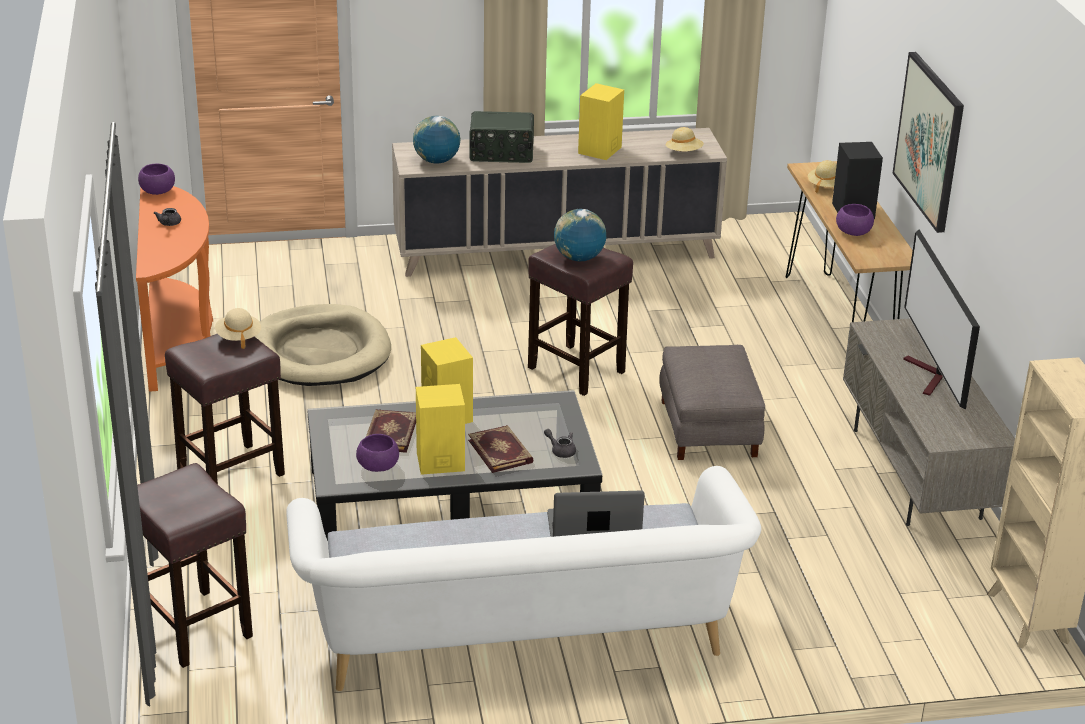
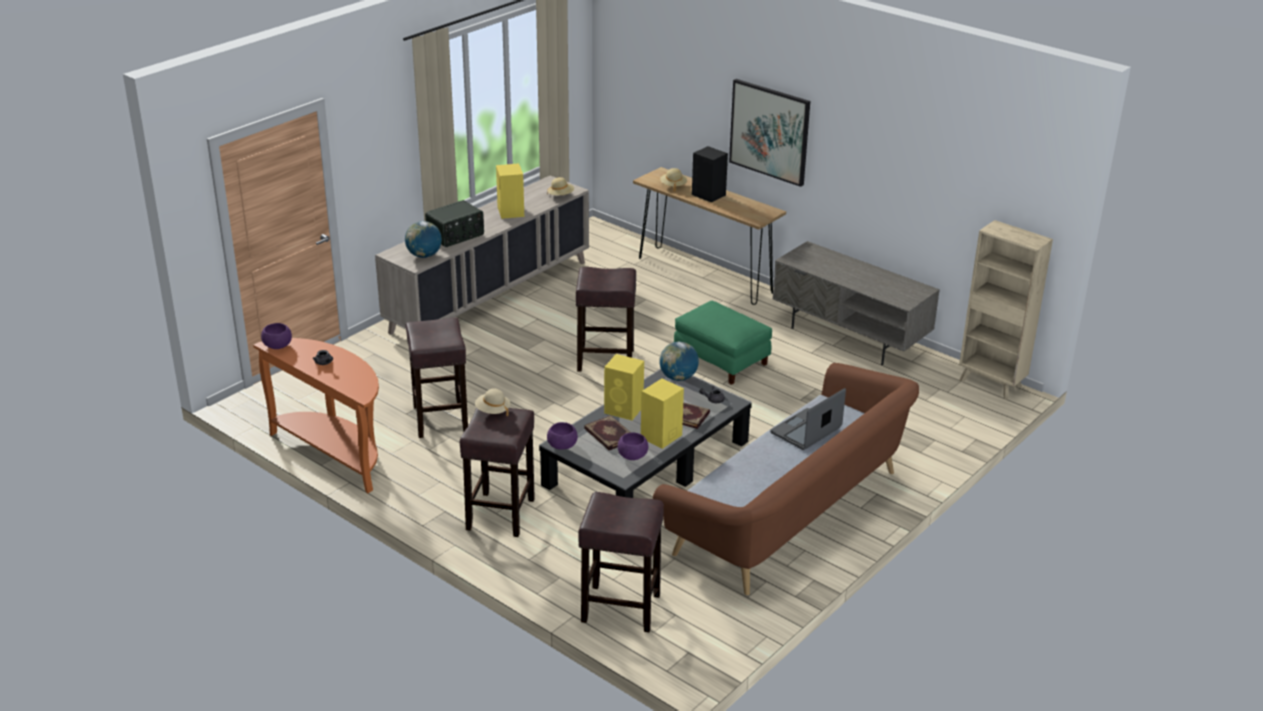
camera: 40 degrees left, 0 degrees up
beige dog bed [254,304,391,386] -> brown stool [406,318,468,438]
white sofa [286,466,761,691] -> brown sofa [653,363,919,595]
globe [554,209,606,261] -> globe moved to [659,342,699,381]
grey ottoman [659,345,765,460] -> green ottoman [674,300,772,385]
purple bowl [836,204,874,236] -> purple bowl moved to [547,422,578,450]
television [903,230,980,410] -> none

